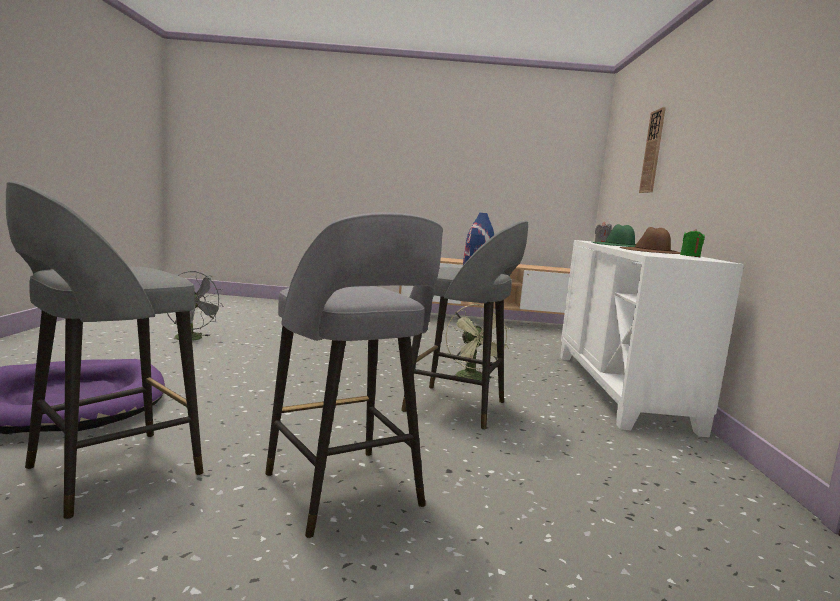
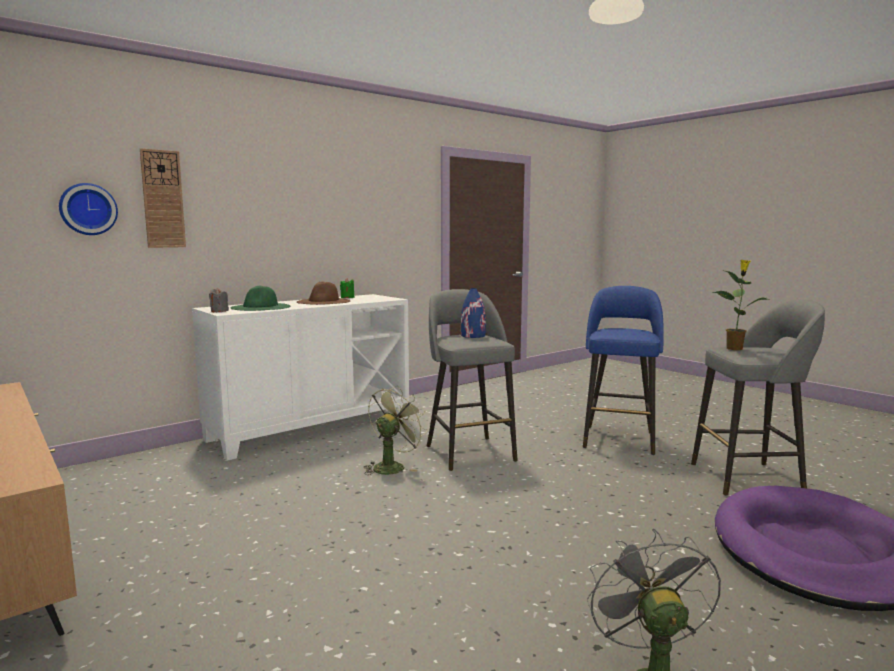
camera: 130 degrees left, 0 degrees up
grey stool [265,212,443,538] -> blue stool [583,286,664,455]
none -> wall clock [59,183,118,235]
none -> potted plant [712,260,769,350]

